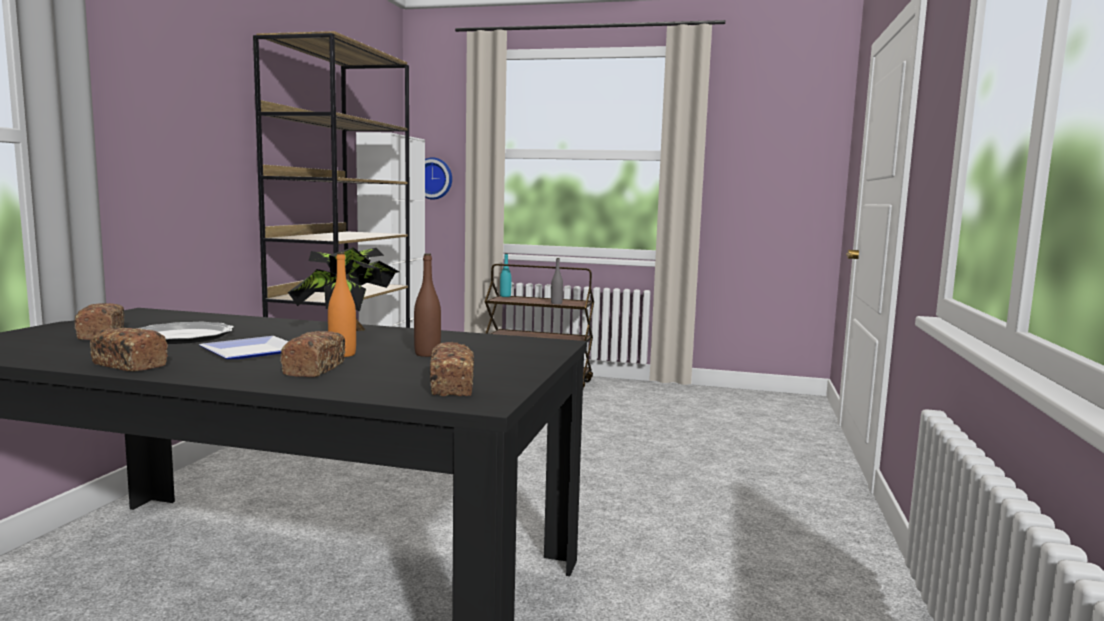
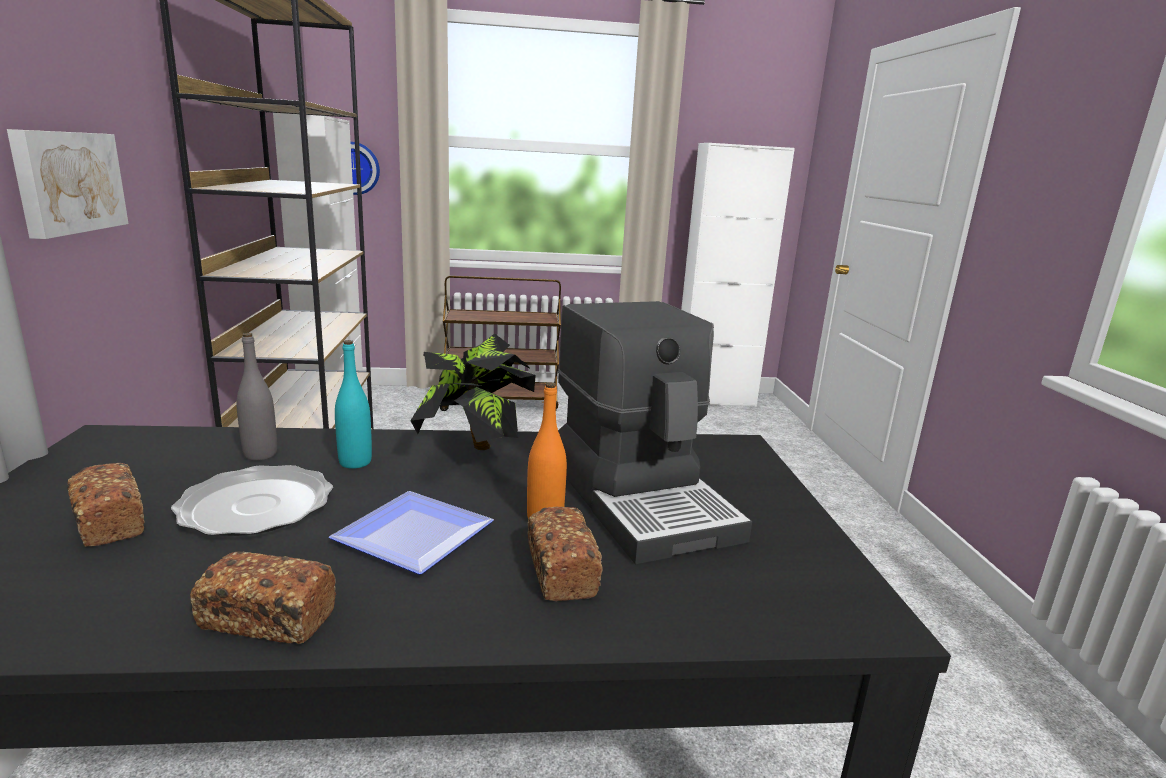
camera: 20 degrees left, 10 degrees up
brown bottle [414,253,441,357] -> coffee machine [558,301,752,564]
bread [430,342,474,396] -> none
turquoise bottle [500,253,512,297] -> turquoise bottle moved to [335,340,372,469]
grey bottle [551,258,563,304] -> grey bottle moved to [236,333,277,461]
none -> picture [7,129,129,239]
none -> white cabinet [681,143,795,407]

